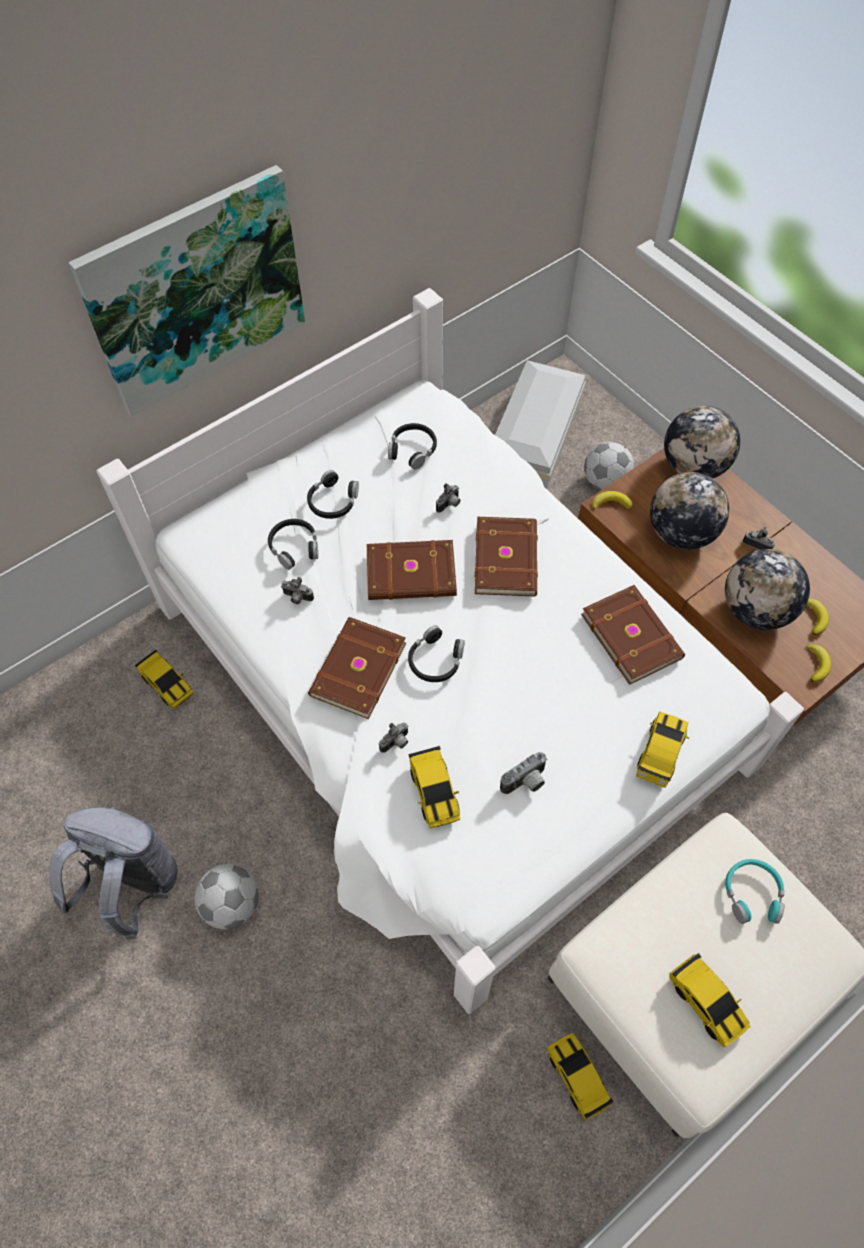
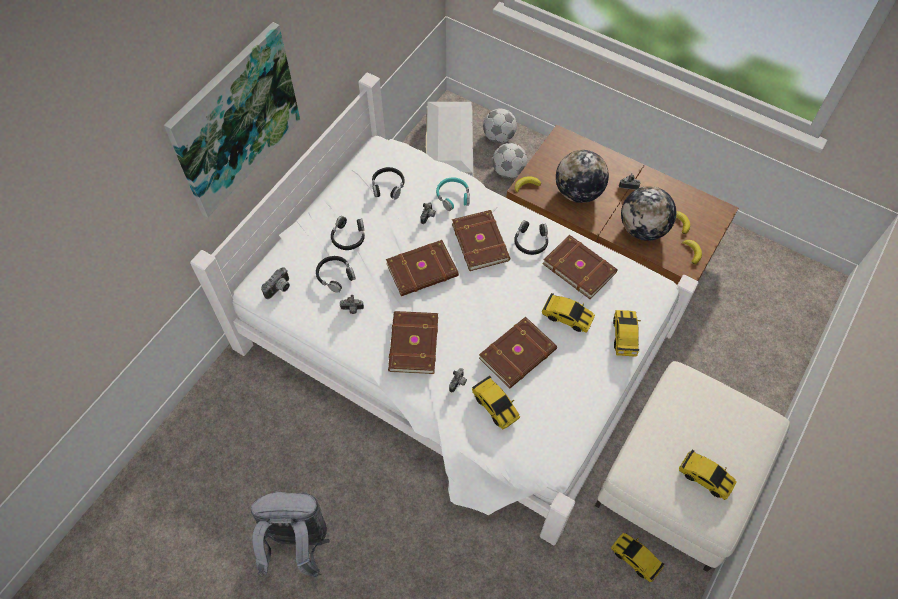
camera: 20 degrees left, 0 degrees up
toy car [135,650,194,709] -> toy car moved to [542,293,595,333]
football [194,864,259,929] -> football moved to [483,108,517,143]
black headphones [408,625,465,682] -> black headphones moved to [514,220,548,255]
camera [500,752,548,794] -> camera moved to [261,267,290,299]
globe [664,406,740,478] -> none
turquoise headphones [725,859,784,924] -> turquoise headphones moved to [436,177,470,211]
none -> brown book [479,317,557,388]

